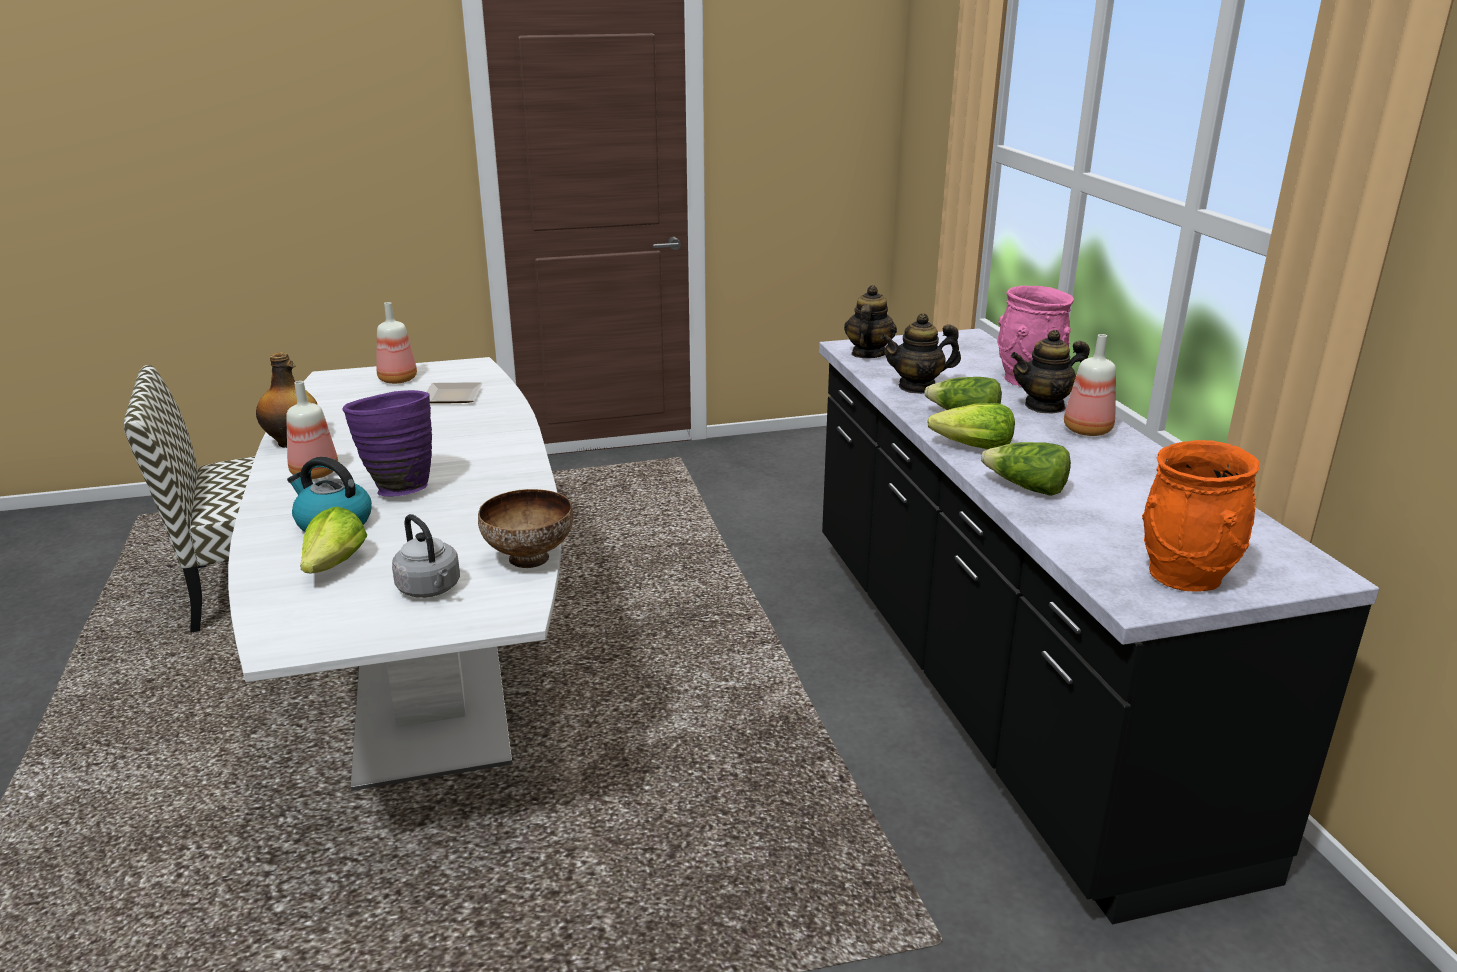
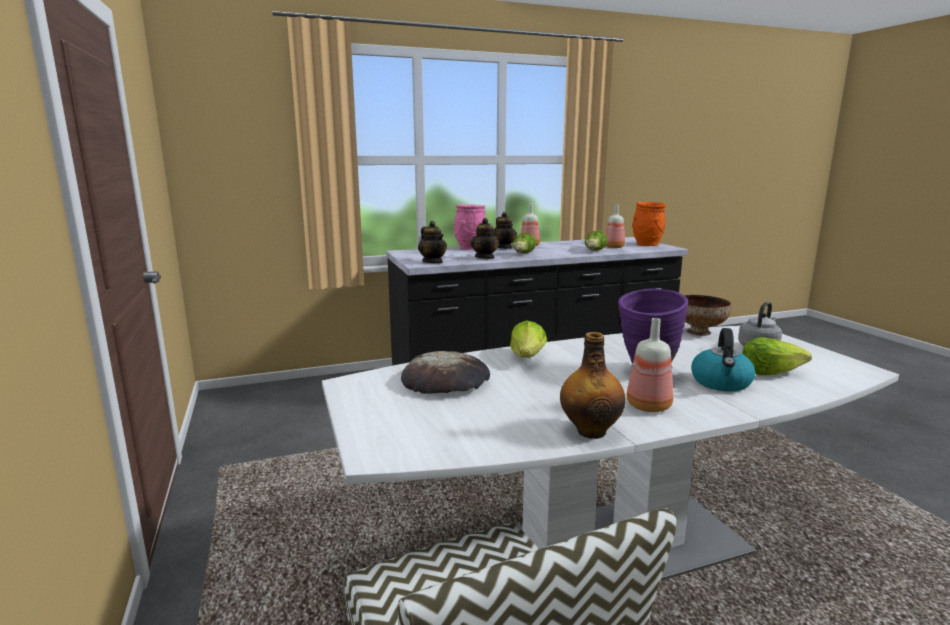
camera: 95 degrees left, 10 degrees down
bottle [376,302,417,384] -> bottle moved to [605,204,625,248]
plate [427,382,482,403] -> bread [401,351,490,394]
teapot [844,285,897,358] -> teapot turned 135 degrees counterclockwise [418,221,447,263]
lettuce [927,403,1015,449] -> lettuce moved to [510,320,547,358]

